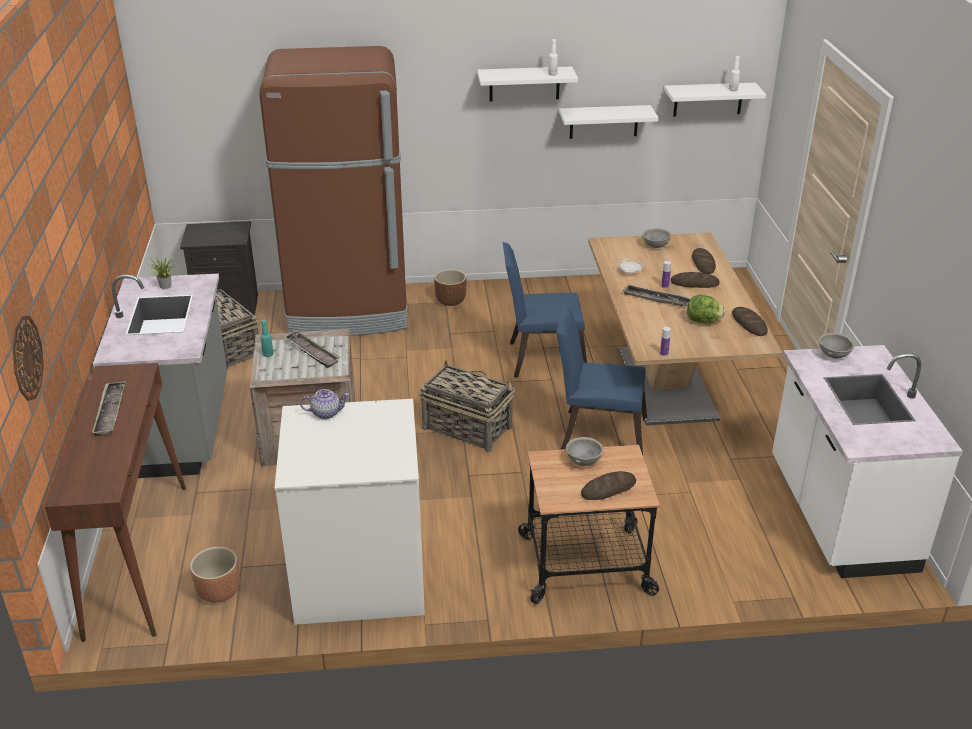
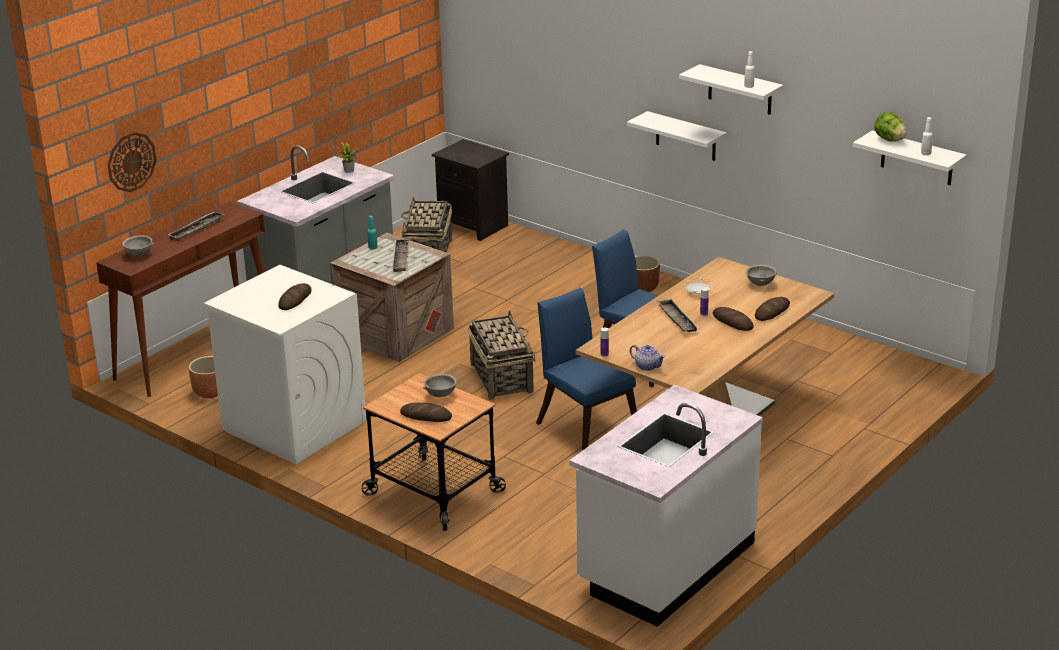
camera: 45 degrees right, 5 degrees down
brown fridge [259,46,408,336] -> none
teapot [300,389,349,419] -> teapot moved to [630,345,666,371]
white shelf [559,105,658,139] -> white shelf moved to [627,111,727,161]
lettuce [687,294,725,324] -> lettuce moved to [874,112,907,142]
bread [732,307,768,336] -> bread moved to [278,283,312,310]
grey bowl [819,333,855,359] -> grey bowl moved to [122,235,154,256]

